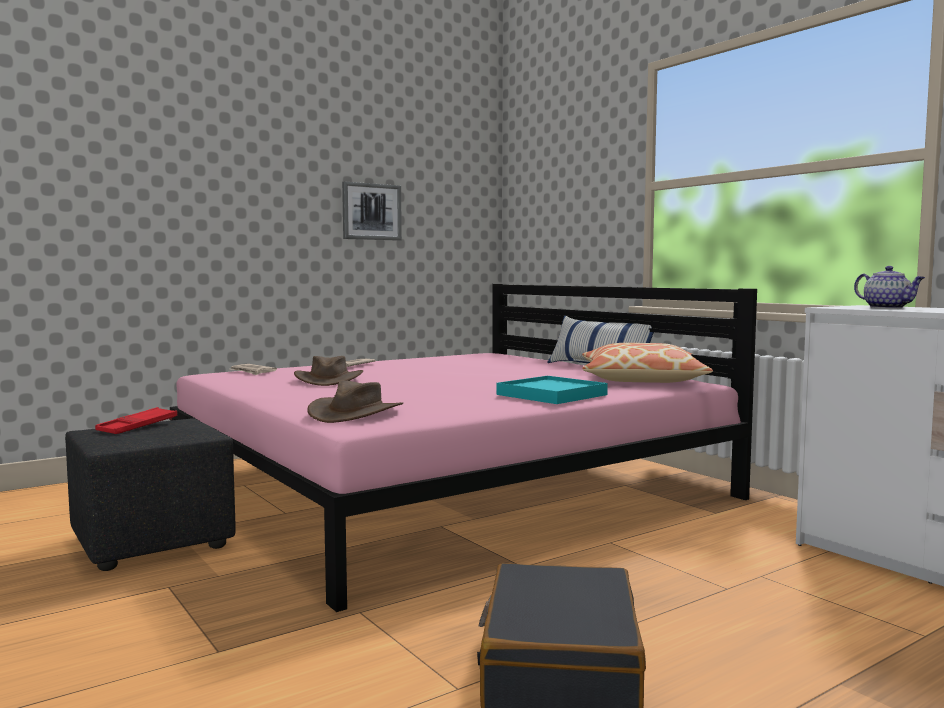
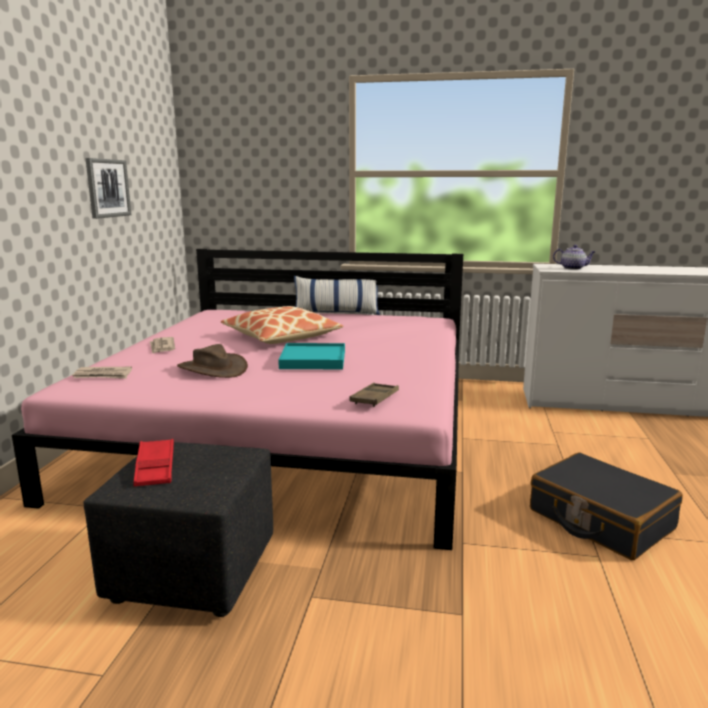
camera: 45 degrees left, 10 degrees up
brown hat [307,380,403,423] -> brown tray [350,383,399,407]
turquoise tray [496,376,608,404] -> turquoise tray moved to [278,343,345,369]
pillow [582,343,713,383] -> pillow moved to [221,306,343,344]

